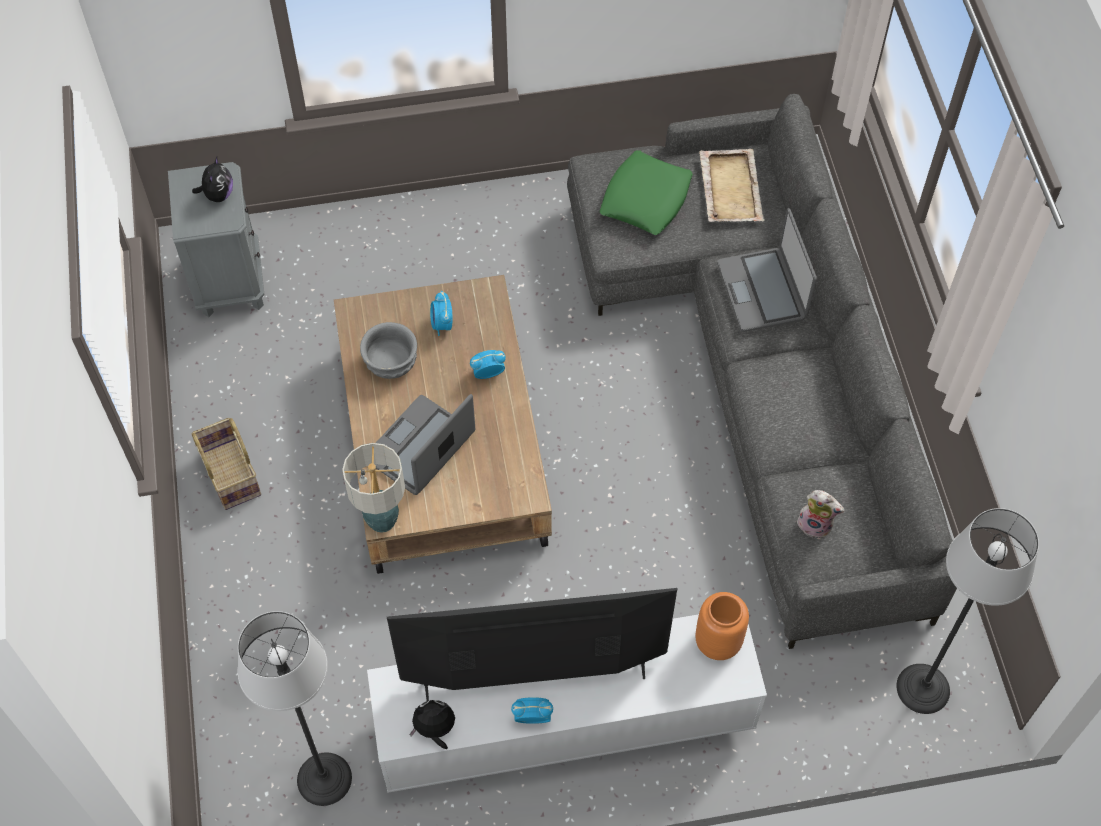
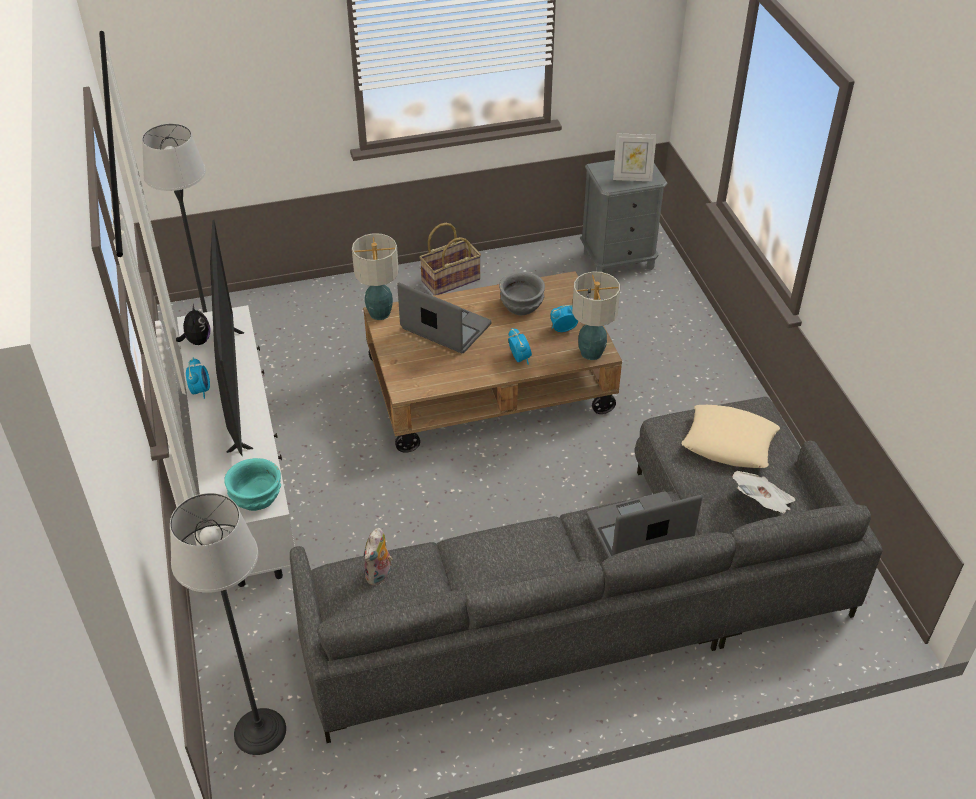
camera: 85 degrees right, 15 degrees down
plush toy [192,157,233,202] -> picture frame [613,133,657,181]
green pillow [600,150,693,235] -> beige pillow [682,405,780,468]
orange vase [695,592,749,660] -> turquoise bowl [224,458,281,511]
beige tray [699,149,765,222] -> newspaper [733,471,796,513]
none -> table lamp [572,271,620,360]

